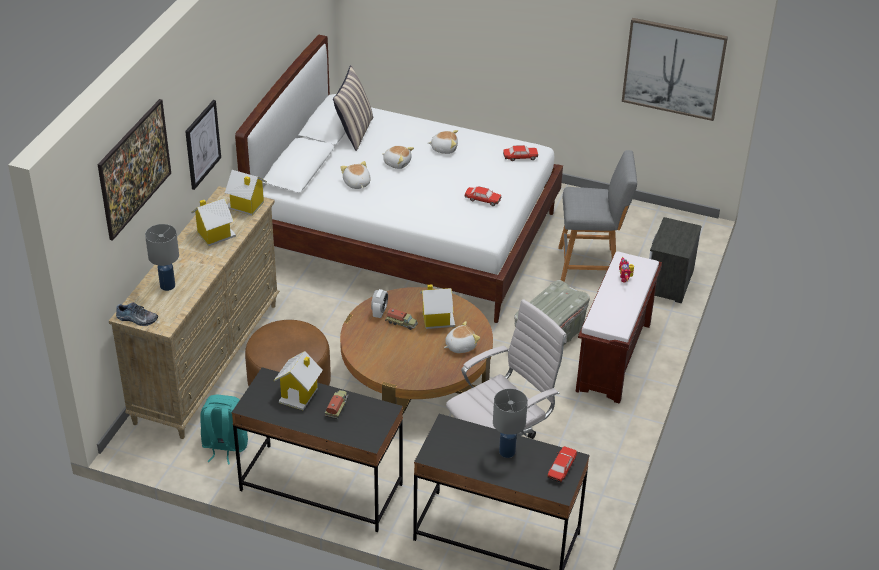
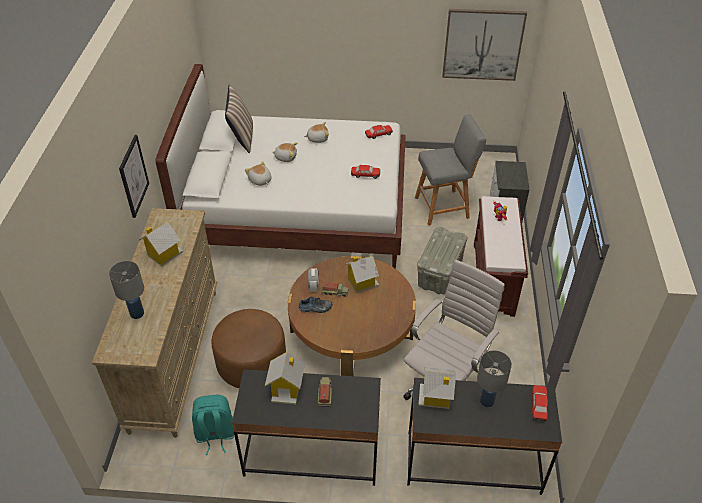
camera: 15 degrees left, 5 degrees up
picture [97,99,171,241] -> none
shoe [116,302,158,326] -> shoe moved to [299,296,332,313]
toy house [225,170,267,216] -> toy house moved to [418,367,456,409]
plush toy [444,321,480,353] -> none

